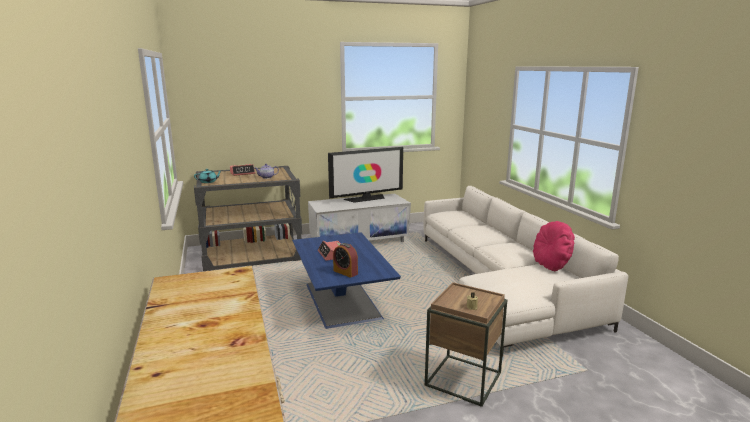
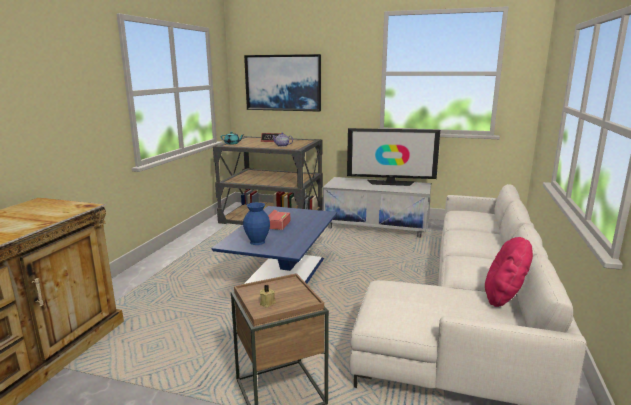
camera: 35 degrees right, 0 degrees up
alarm clock [333,243,358,278] -> blue vase [243,202,270,245]
none -> picture [244,54,321,112]

